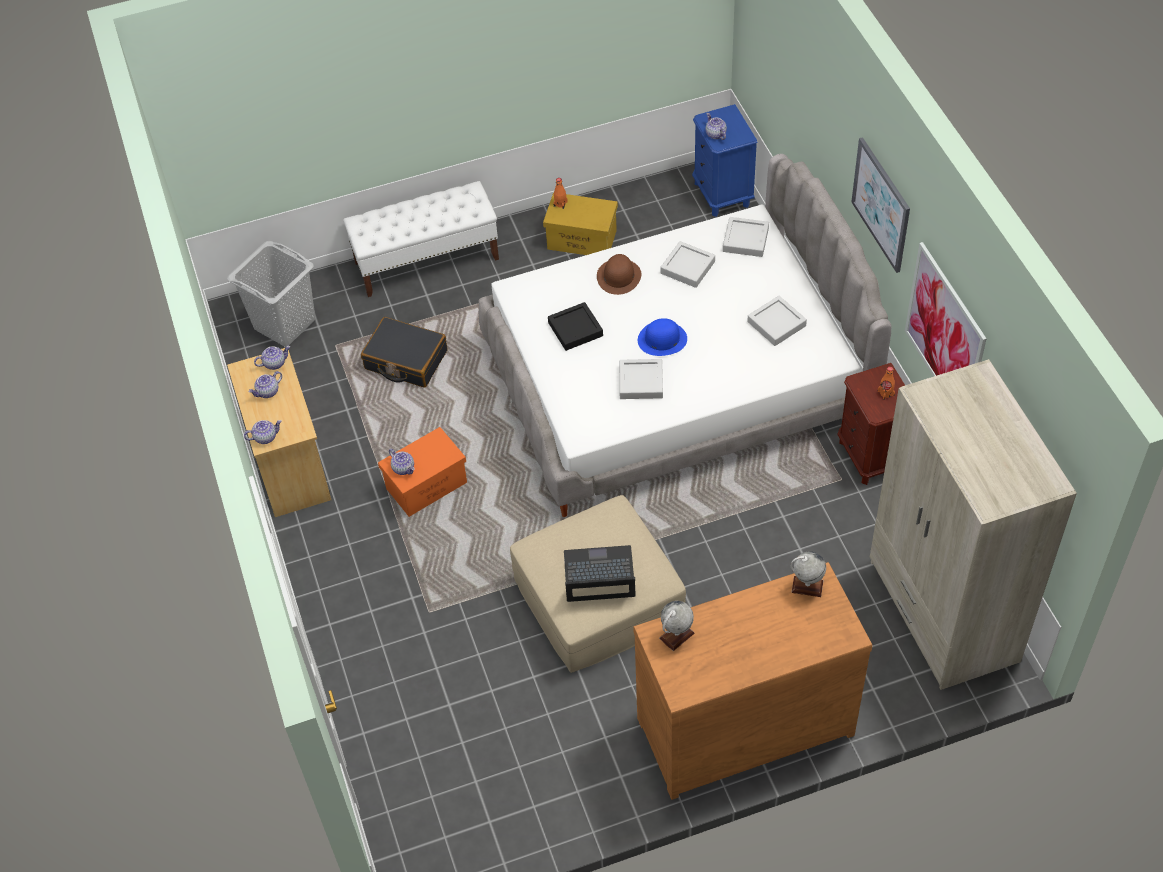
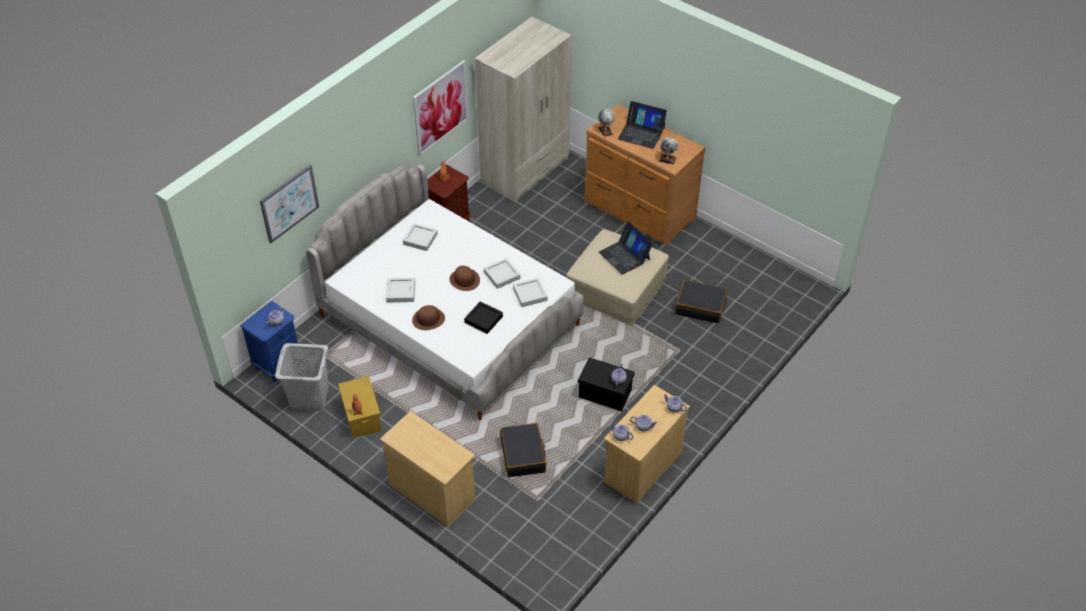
camera: 125 degrees left, 5 degrees down
grey laundry basket [227,241,316,346] -> grey laundry basket moved to [275,343,329,410]
white bench [343,181,499,297] -> beige dresser [380,411,475,527]
orange storage box [378,427,467,517] -> black storage box [578,357,635,412]
blue hat [638,318,687,356] -> brown hat [449,266,480,291]
grey tray [723,217,769,257] -> grey tray moved to [513,278,548,307]
picture [851,137,910,273] -> picture moved to [260,165,319,243]
none -> laptop [618,101,667,149]
none -> black suitcase [675,280,728,323]

